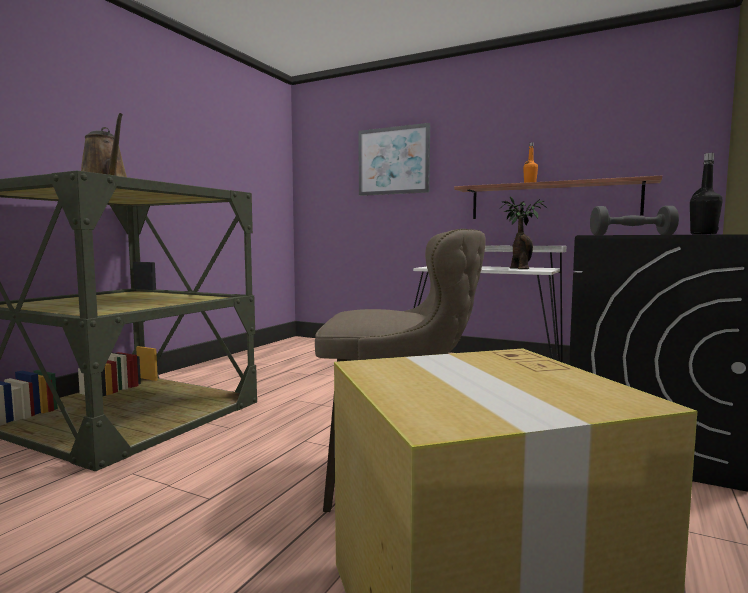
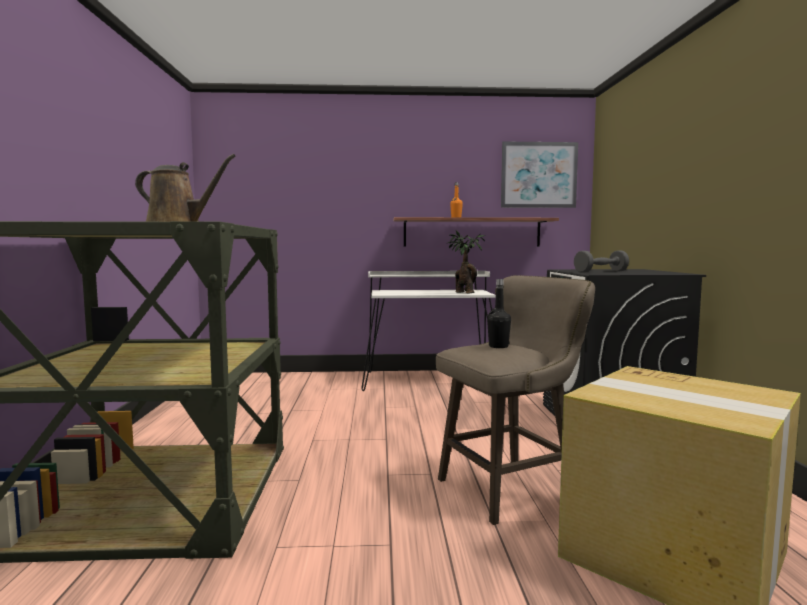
camera: 30 degrees left, 0 degrees up
picture [359,123,430,196] -> picture moved to [501,142,578,208]
black bottle [690,153,723,234] -> black bottle moved to [487,279,511,348]

